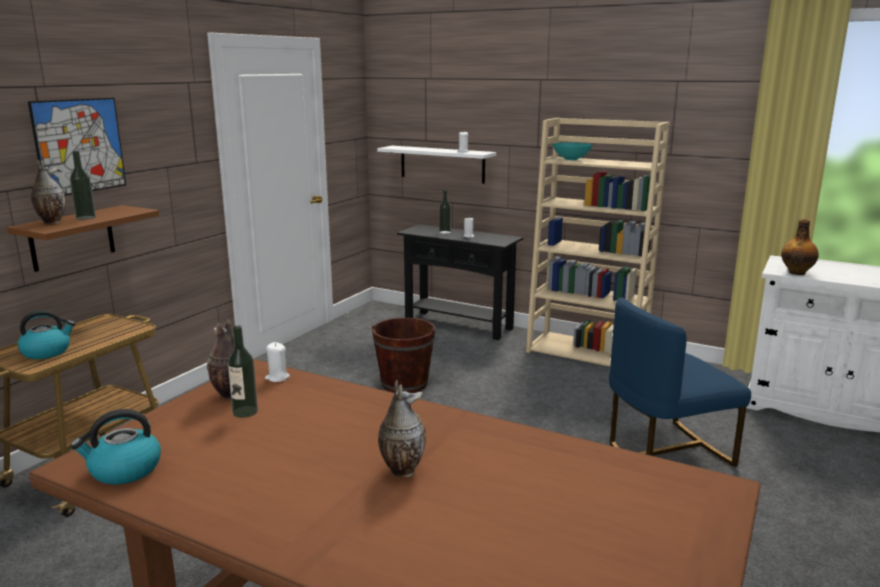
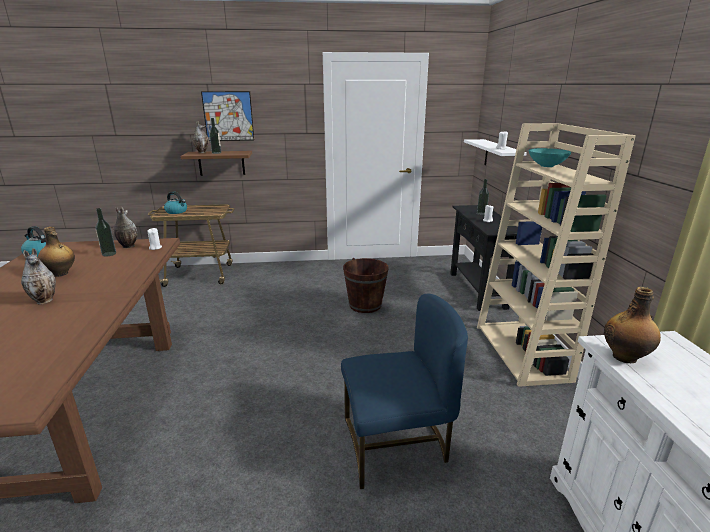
camera: 55 degrees right, 5 degrees up
blue chair [609,298,751,467] -> blue chair turned 135 degrees clockwise [341,294,468,489]
none -> bottle [38,227,75,277]

